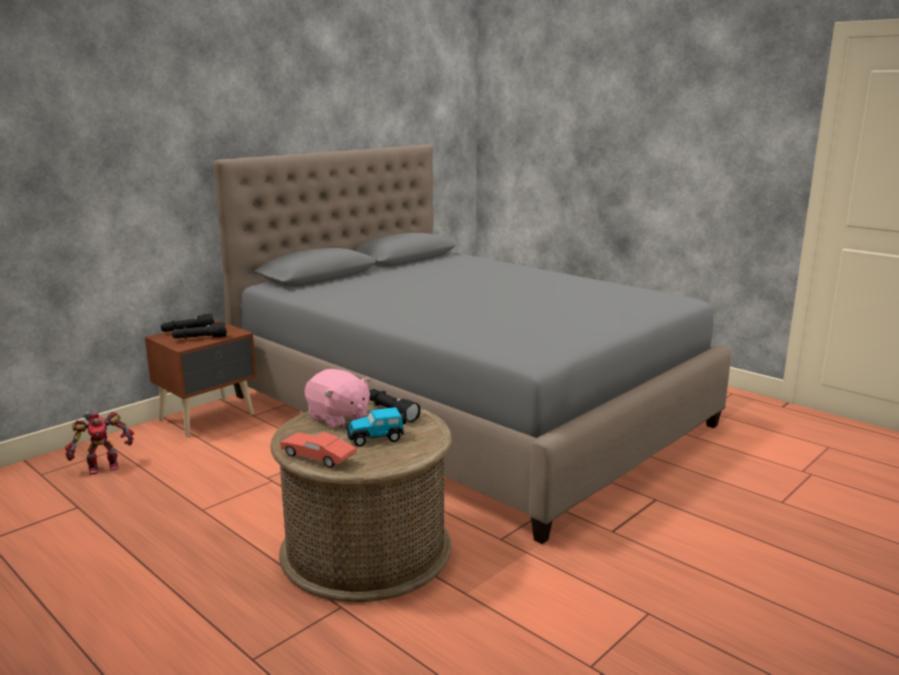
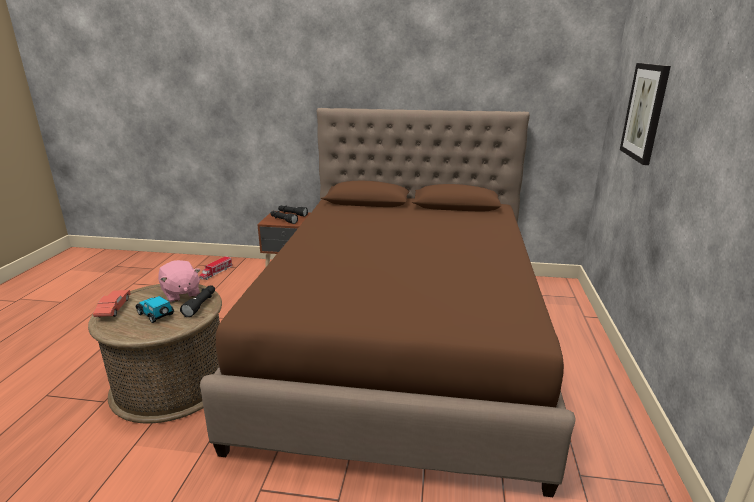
camera: 55 degrees right, 5 degrees up
toy robot [65,409,134,475] -> toy truck [199,256,233,280]
grey bed [213,144,731,544] -> brown bed [200,108,576,497]
pink plush toy [305,369,371,429] -> pink plush toy turned 45 degrees counterclockwise [158,260,200,302]
none -> picture [620,63,671,165]

